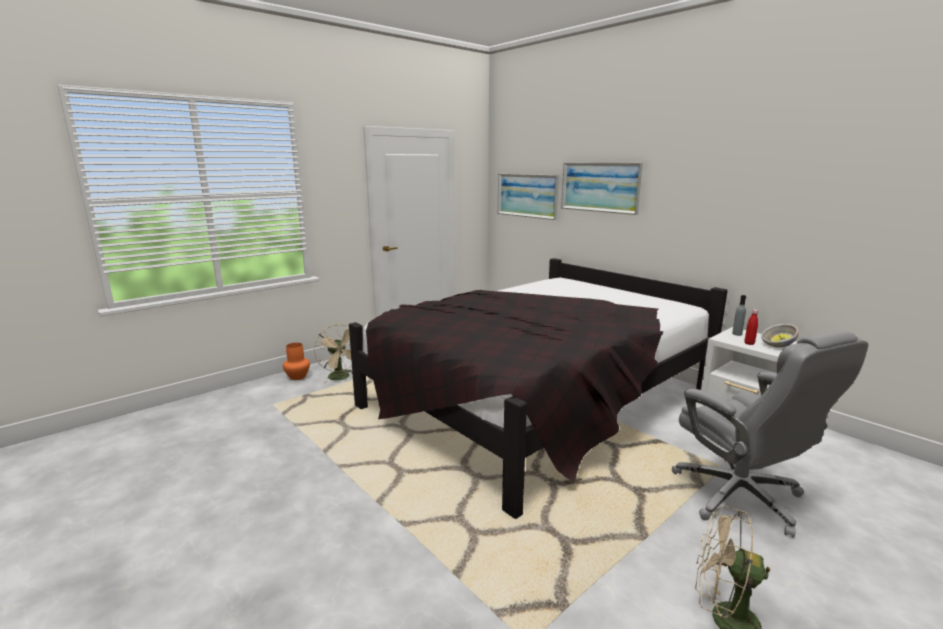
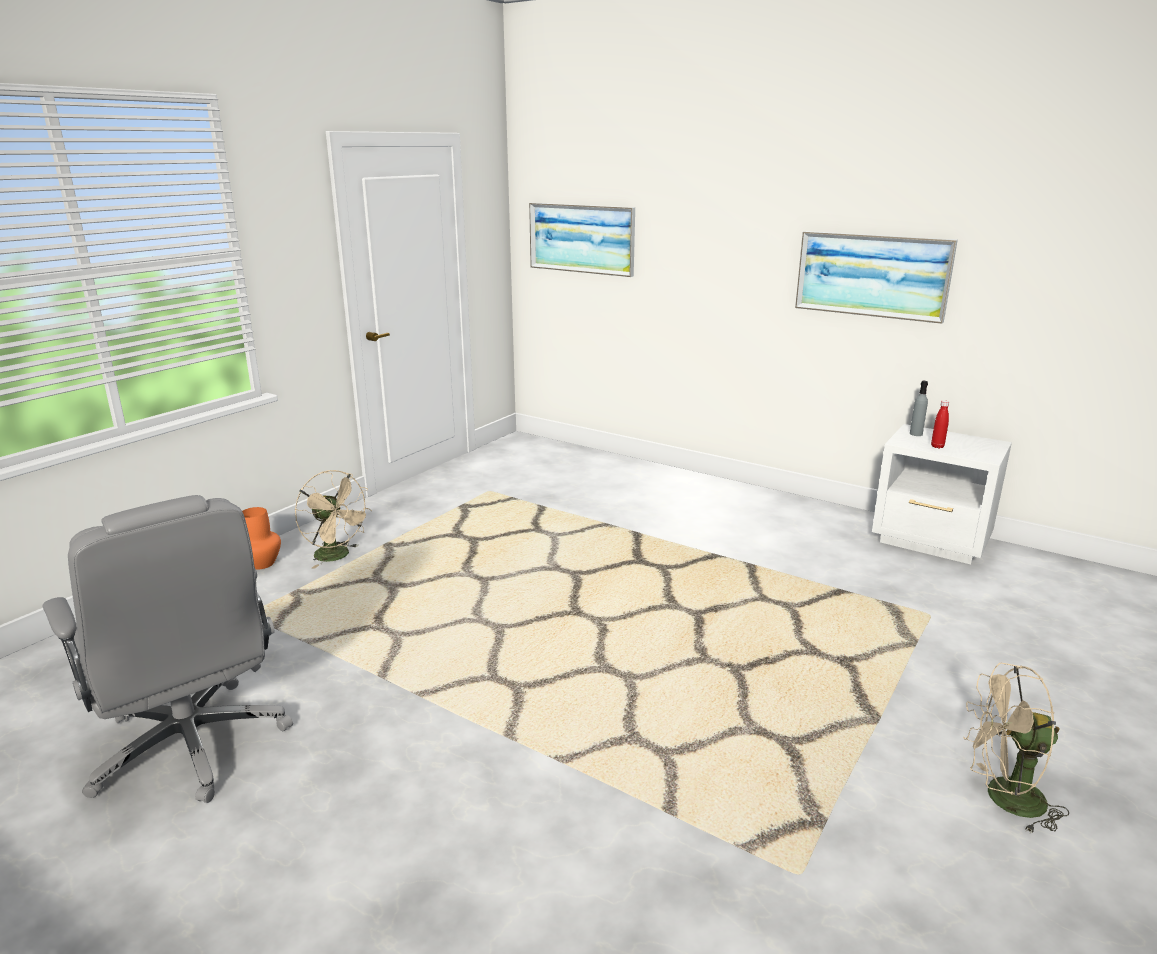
camera: 15 degrees left, 5 degrees up
black bed [349,258,728,519] -> none
picture [561,163,643,215] -> picture moved to [795,231,958,324]
grey office chair [672,330,868,538] -> grey office chair moved to [43,495,293,803]
bowl [761,324,799,348] -> none

